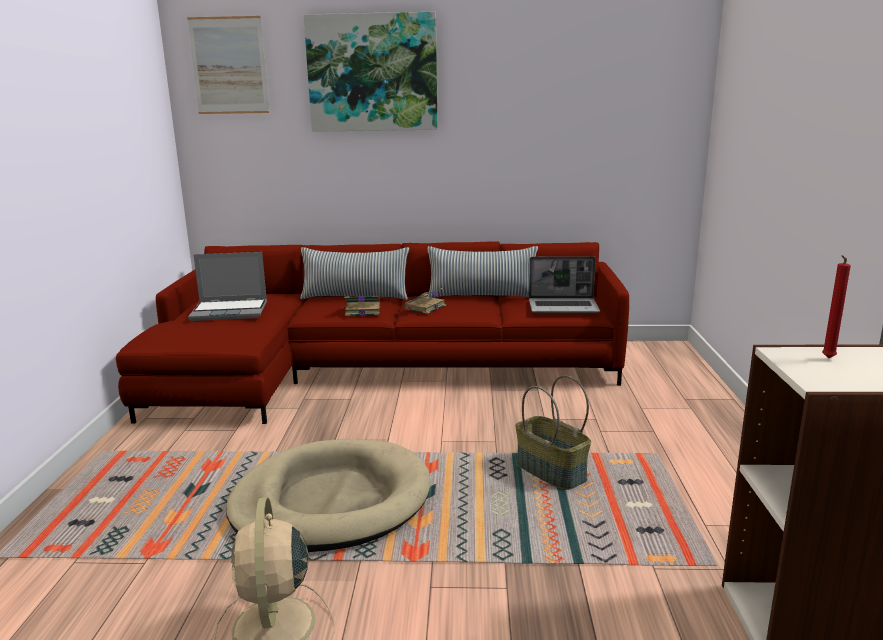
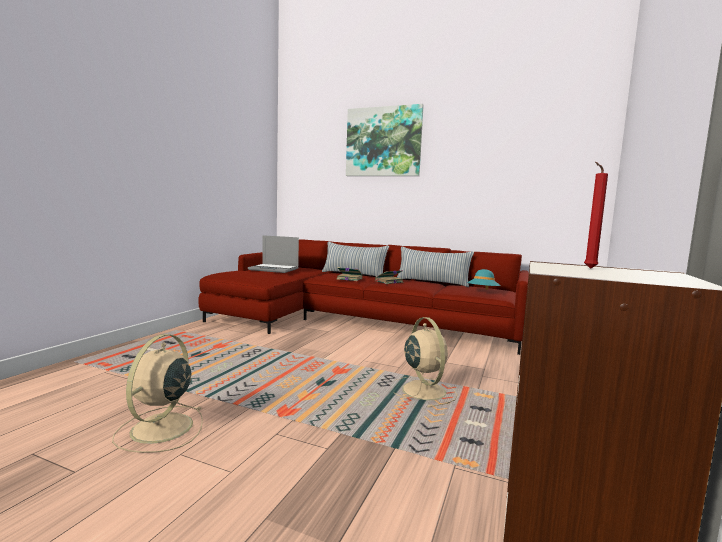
camera: 20 degrees right, 10 degrees down
picture [187,16,269,114] -> none
beige dog bed [226,439,430,552] -> none
basket [515,375,591,490] -> beige fan [395,317,457,408]
laptop [529,256,600,313] -> turquoise hat [467,269,501,290]

